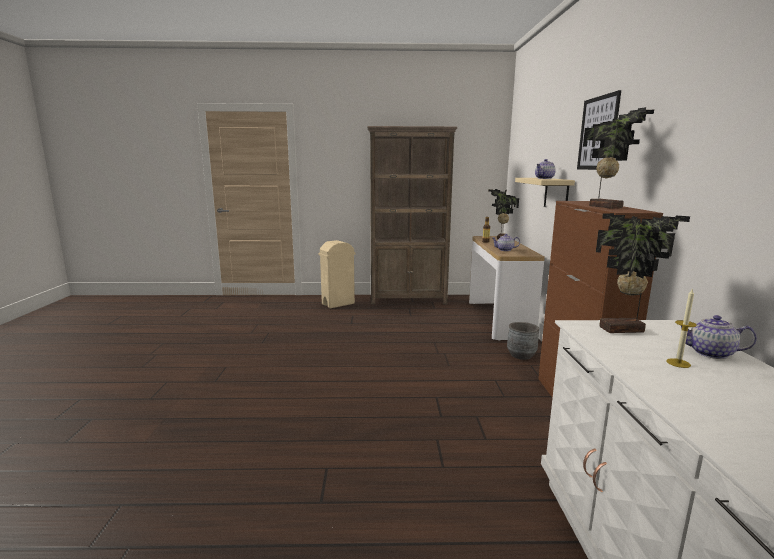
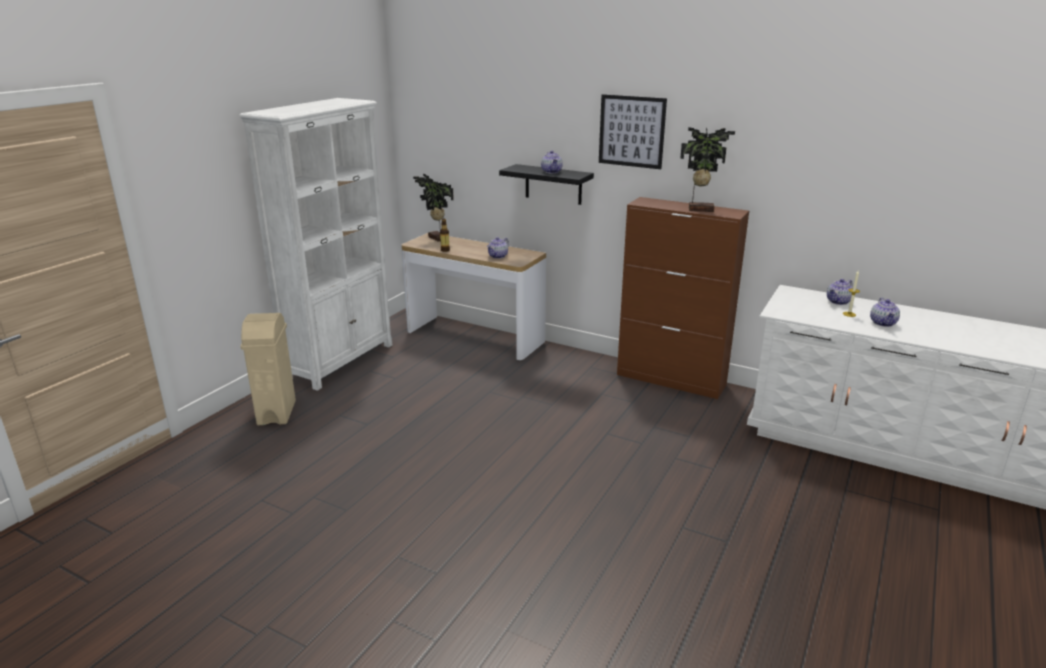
camera: 60 degrees left, 10 degrees up
brown bookcase [367,126,457,305] -> white bookcase [239,98,392,391]
grey planter [507,322,539,360] -> none
beige shelf [515,178,575,207] -> black shelf [499,164,594,205]
potted plant [596,213,690,333] -> none
none -> teapot [870,298,900,327]

